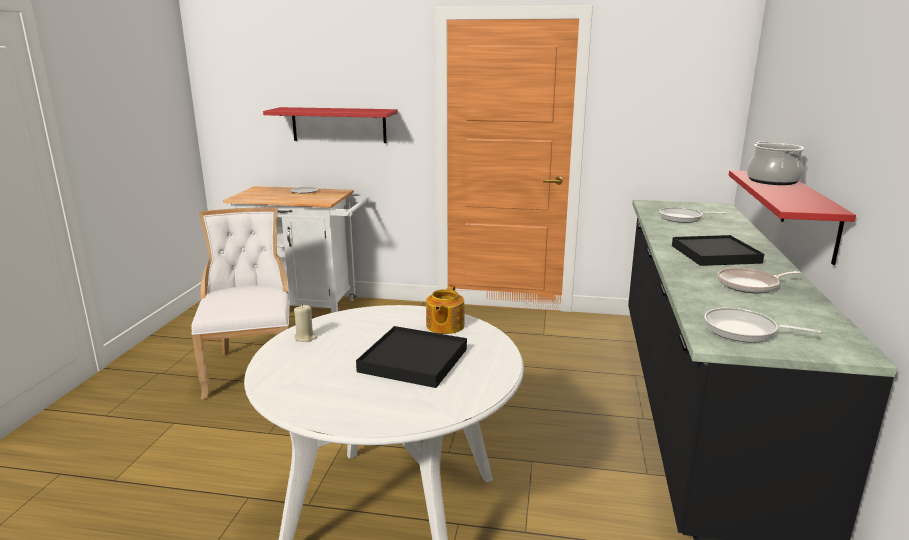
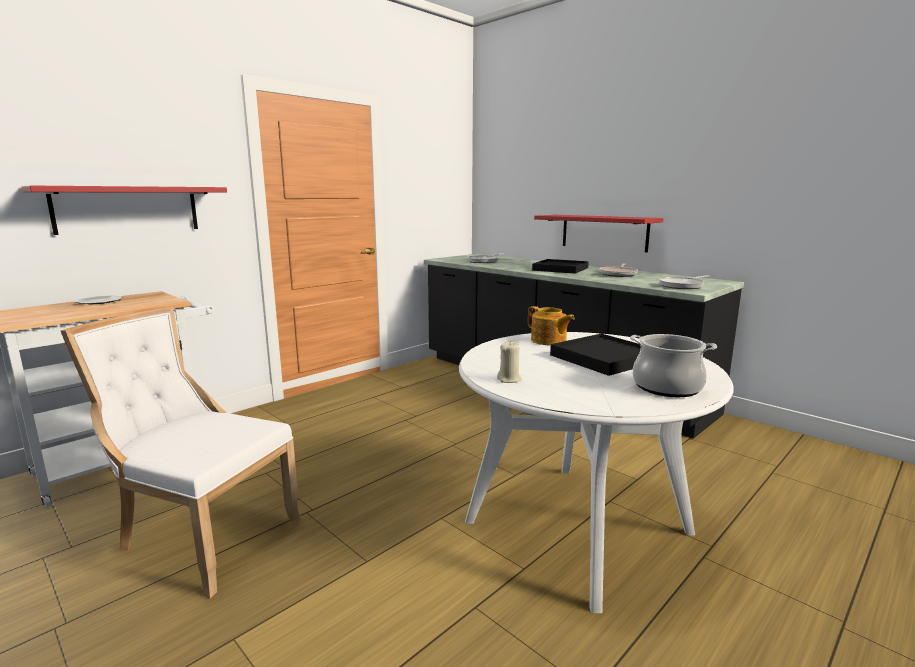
camera: 55 degrees left, 5 degrees down
cooking pot [747,141,804,185] -> cooking pot moved to [630,334,717,397]

